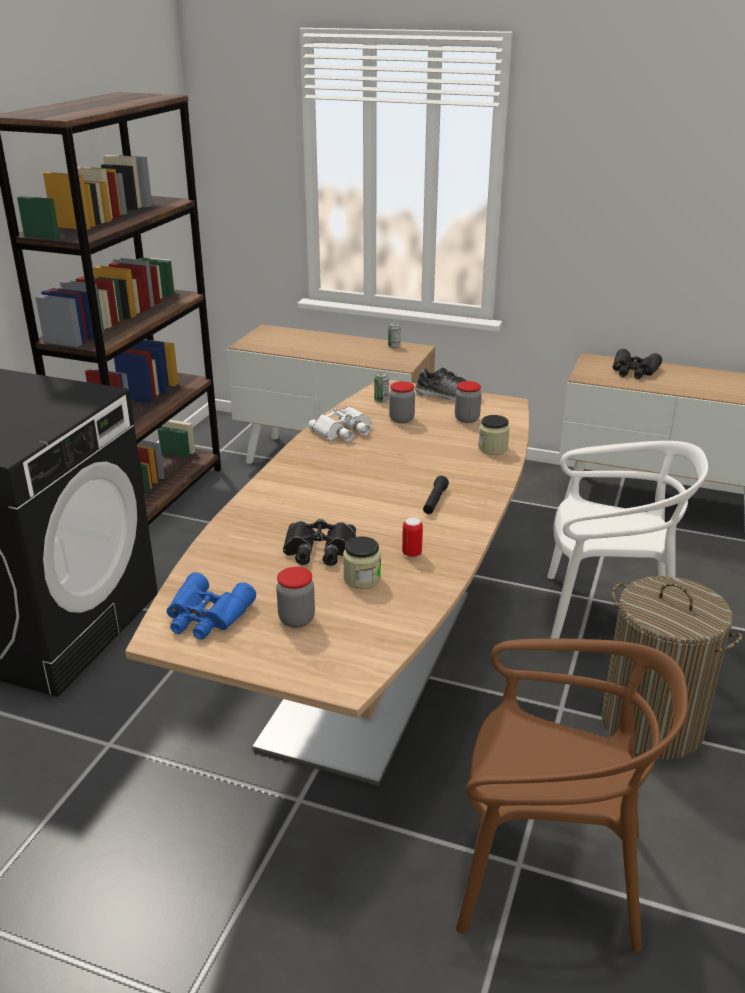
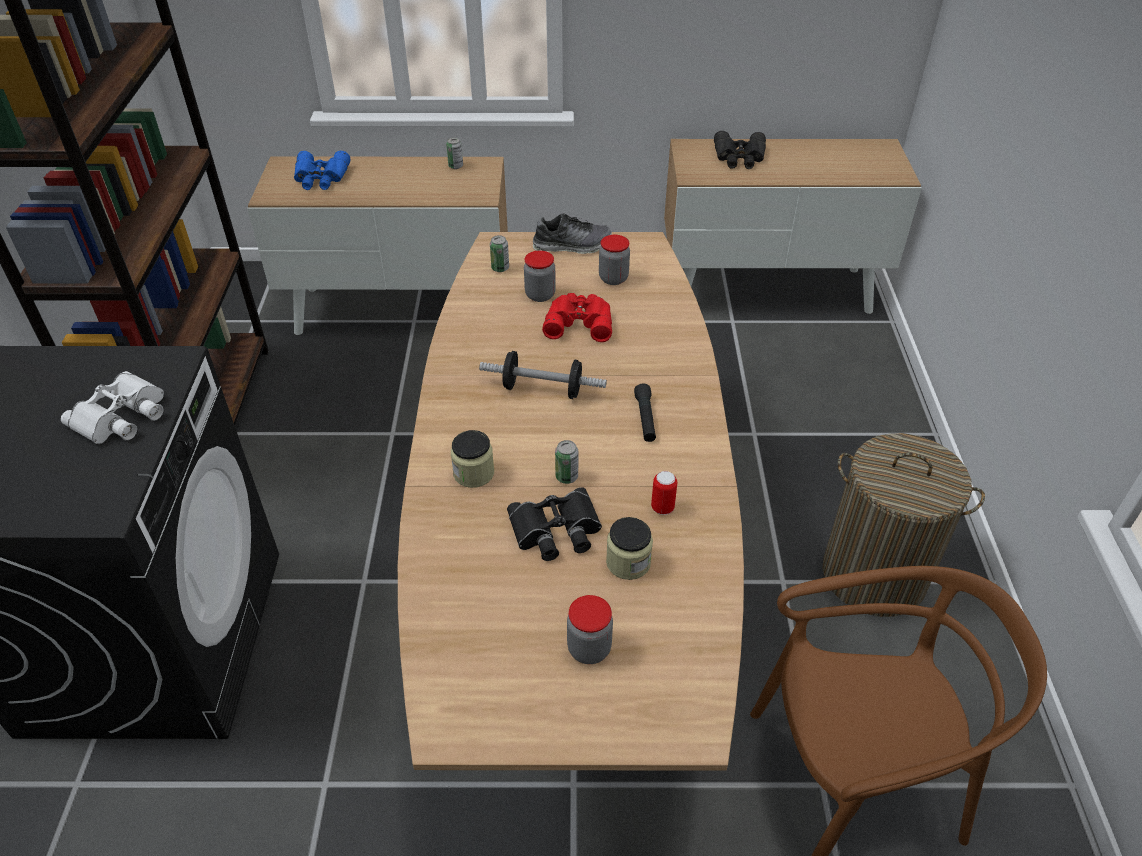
camera: 20 degrees left, 15 degrees up
blue binoculars [167,572,256,639] -> blue binoculars moved to [294,151,350,190]
white binoculars [308,406,372,442] -> white binoculars moved to [61,371,164,444]
jar [478,415,510,455] -> jar moved to [451,430,494,488]
white chair [547,441,708,639] -> none
none -> dumbbell [479,351,607,399]
none -> red binoculars [542,293,612,342]
none -> can [555,440,579,484]

